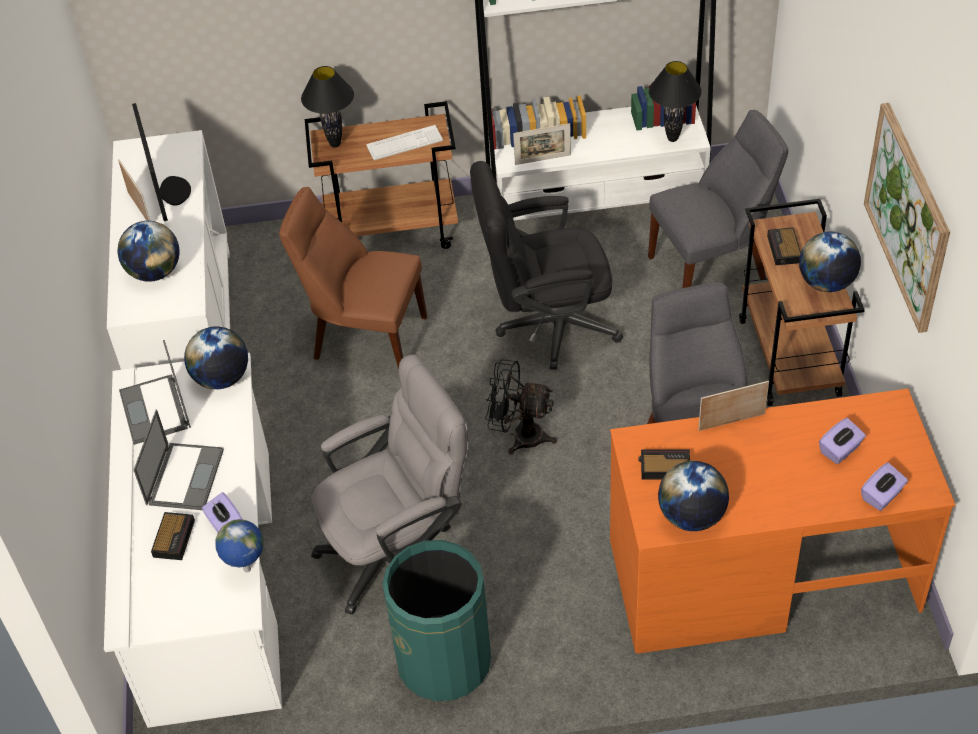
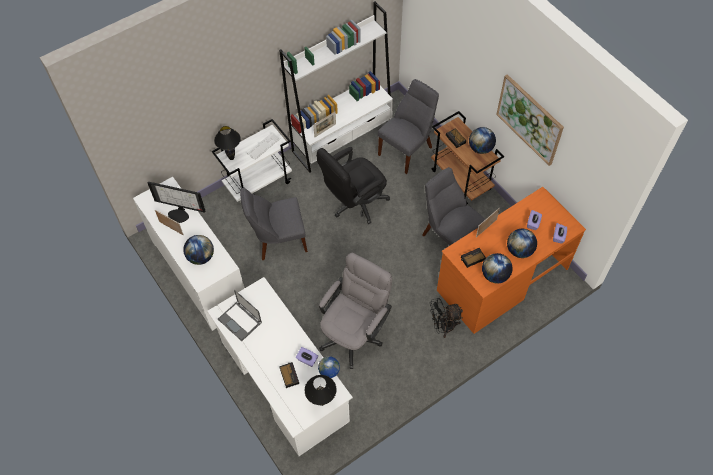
camera: 30 degrees left, 10 degrees up
monitor [132,103,191,221] -> monitor turned 150 degrees clockwise [148,182,205,223]
laptop [134,410,224,510] -> none
globe [184,326,248,389] -> globe moved to [507,229,537,258]
brown chair [279,187,427,369] -> grey chair [240,188,308,260]
brown cart [305,101,458,249] -> white cart [212,119,292,202]
green trash can [383,540,491,701] -> none
black fan [485,359,557,455] -> black fan moved to [430,298,463,338]
black table lamp [649,61,702,142] -> black table lamp moved to [305,375,337,406]

